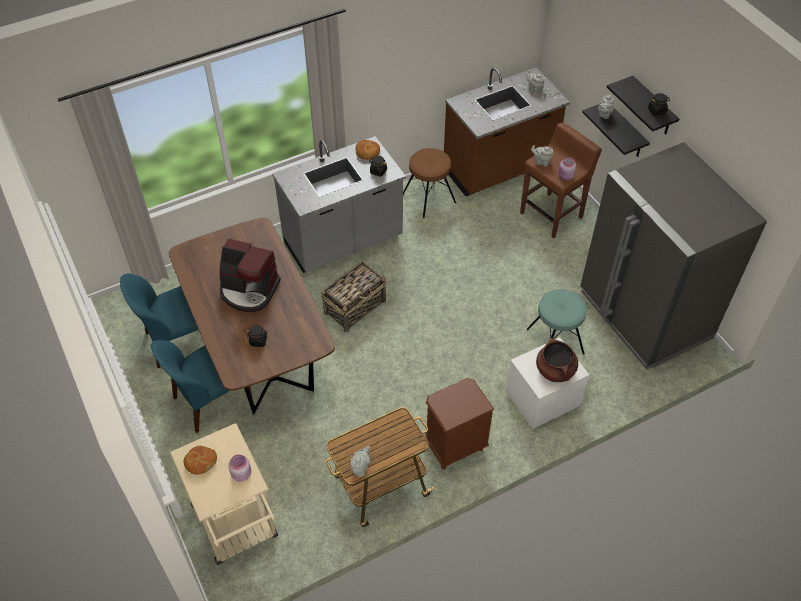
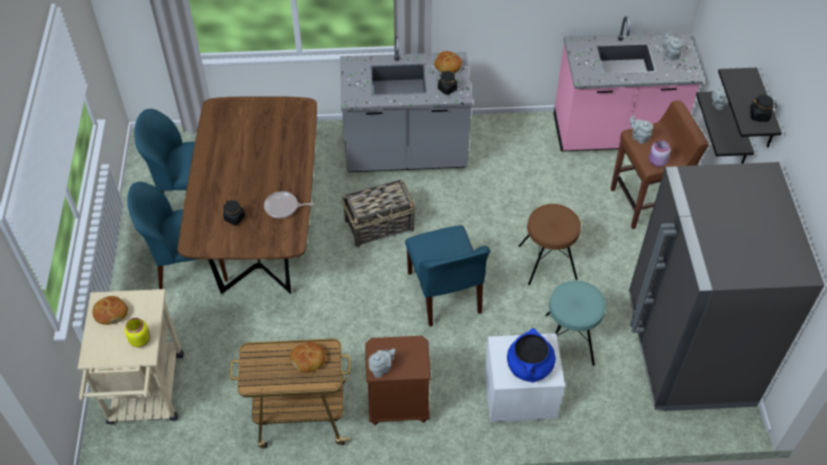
camera: 25 degrees right, 0 degrees up
coffee machine [219,239,281,312] -> none
pink jar [228,455,251,482] -> yellow jar [124,318,150,347]
grey teapot [350,446,371,477] -> grey teapot moved to [369,349,396,378]
brown stool [403,148,456,218] -> brown stool moved to [518,204,581,285]
brown counter [444,68,570,196] -> pink counter [554,16,704,152]
brown cooking pot [536,338,578,382] -> blue cooking pot [507,328,556,383]
none -> frying pan [264,191,315,218]
none -> bread [290,342,325,373]
none -> blue chair [405,225,490,327]

